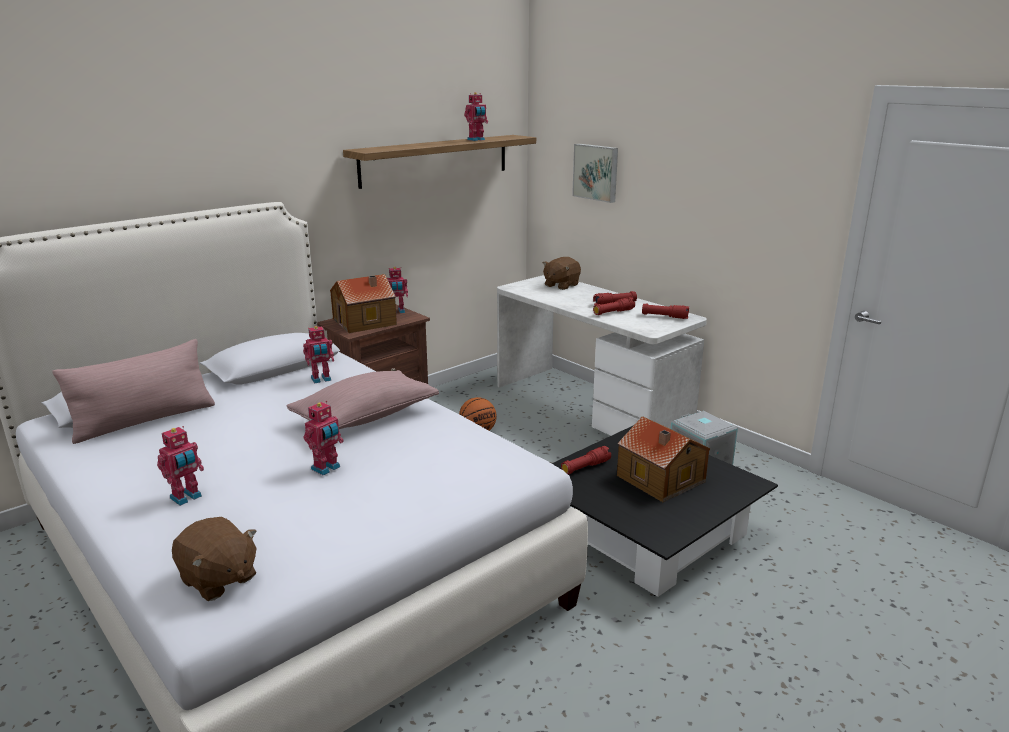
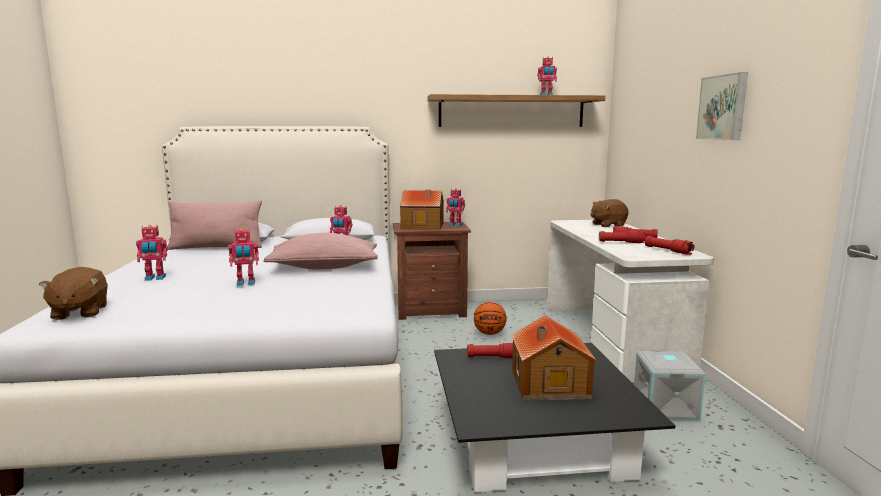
camera: 35 degrees right, 10 degrees down
picture [572,143,618,203] -> picture moved to [696,72,748,140]

